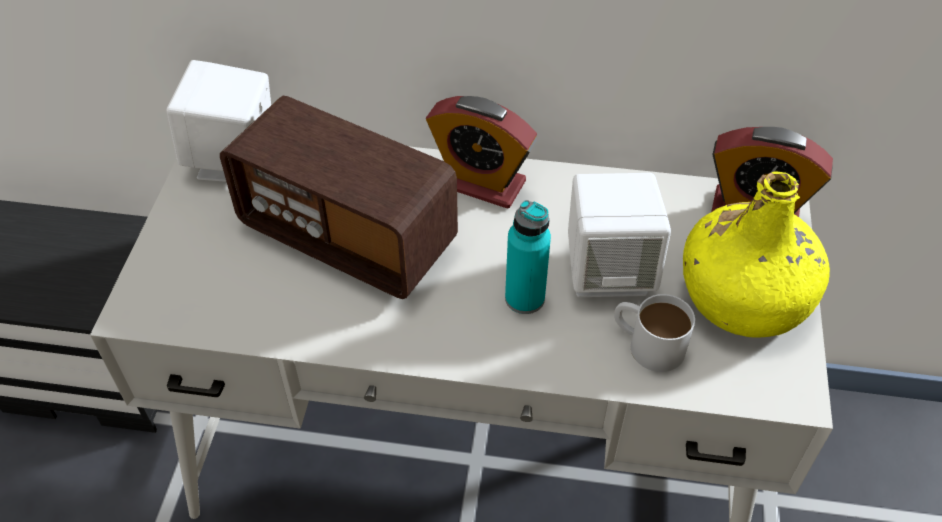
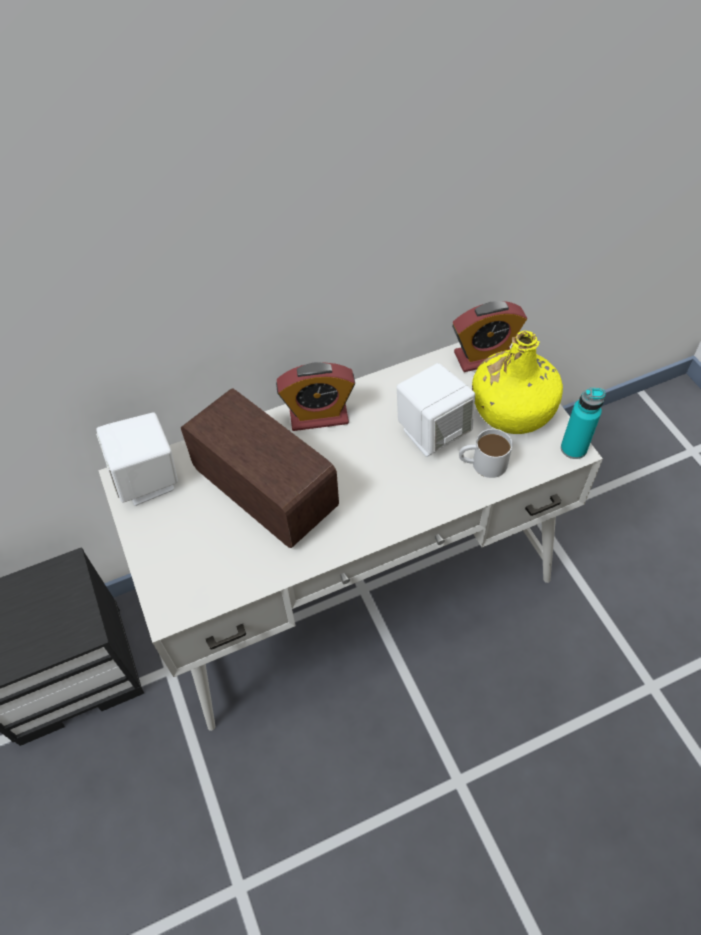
camera: 30 degrees left, 5 degrees up
radio [220,96,458,299] -> radio turned 135 degrees counterclockwise [181,388,339,548]
turquoise bottle [505,200,551,314] -> turquoise bottle moved to [561,388,606,459]

